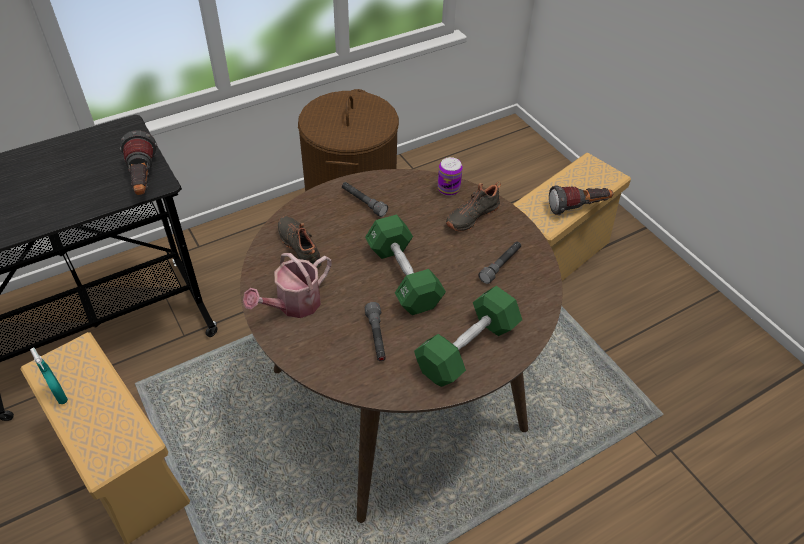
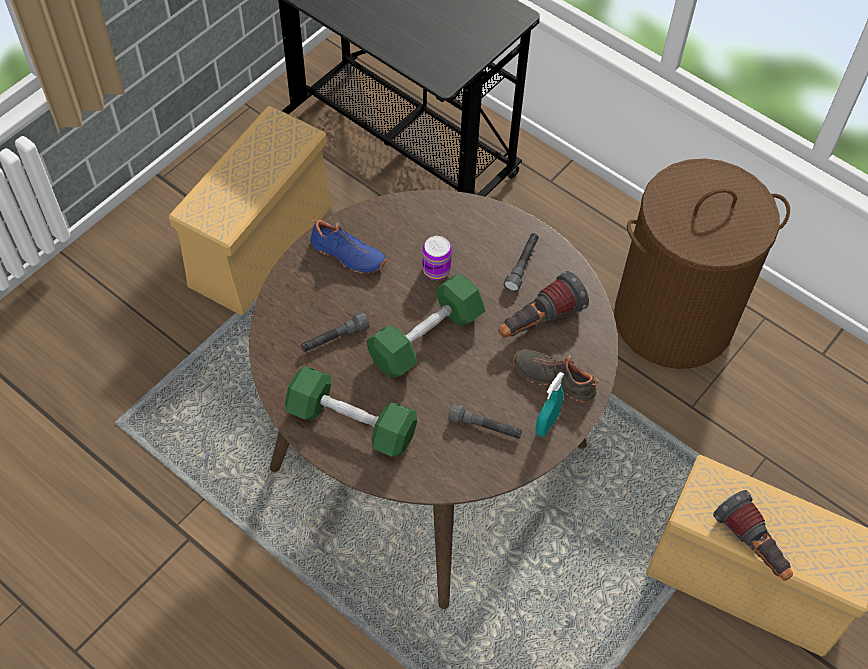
camera: 70 degrees right, 10 degrees up
turquoise spray bottle [30,348,68,404] -> turquoise spray bottle moved to [535,372,564,437]
flashlight [120,131,157,195] -> flashlight moved to [499,271,589,338]
watering can [243,253,331,318] -> blue shoe [310,217,387,273]
black shoe [278,216,322,269] -> none
can [438,157,463,196] -> can moved to [422,236,452,280]

